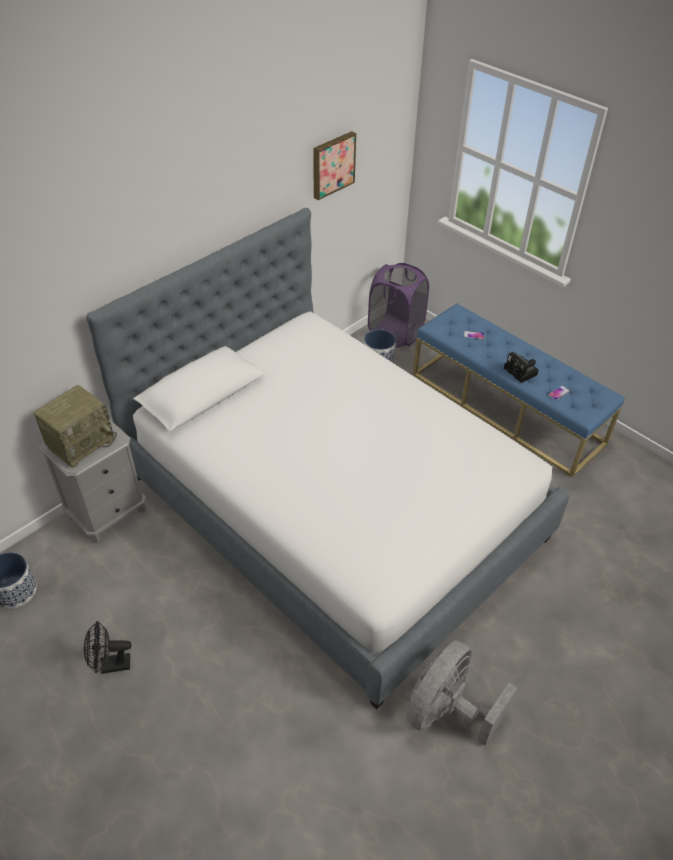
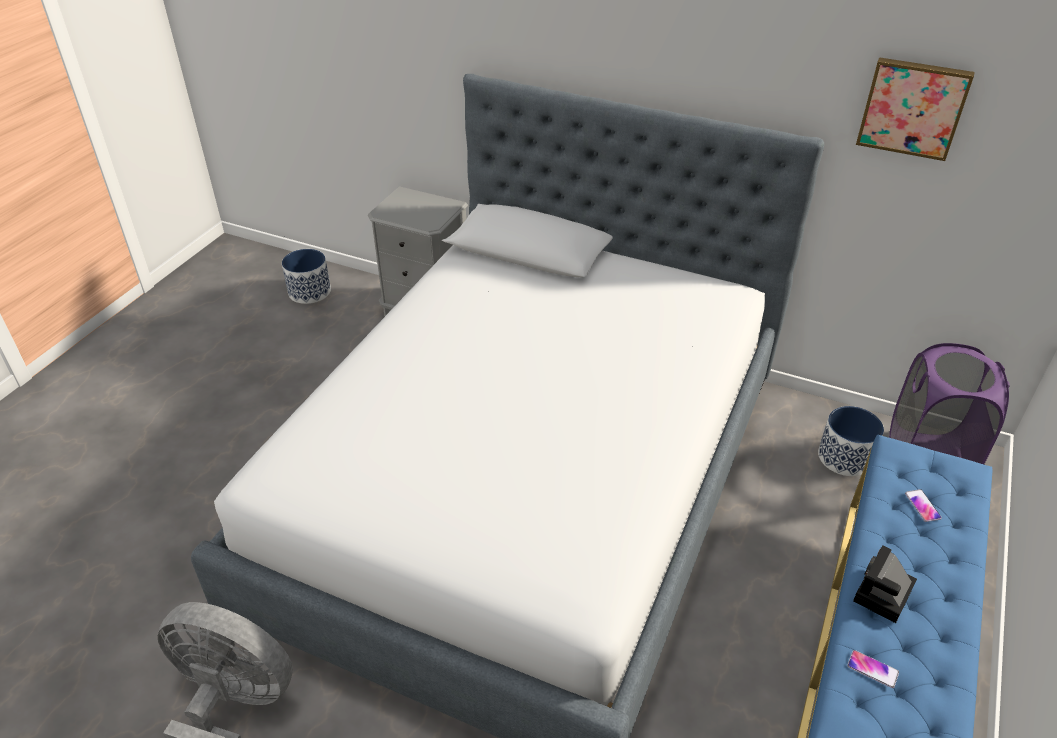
camera: 70 degrees right, 5 degrees down
radio [34,385,117,468] -> none
black fan [84,621,132,674] -> none

